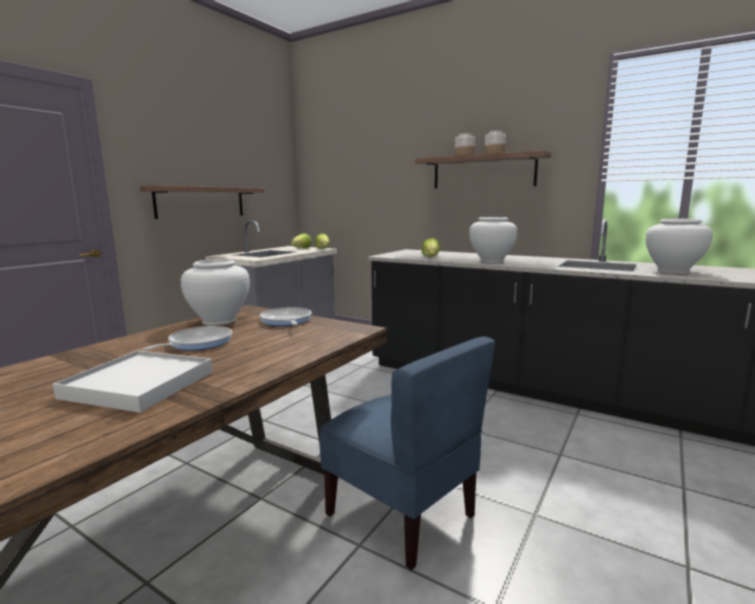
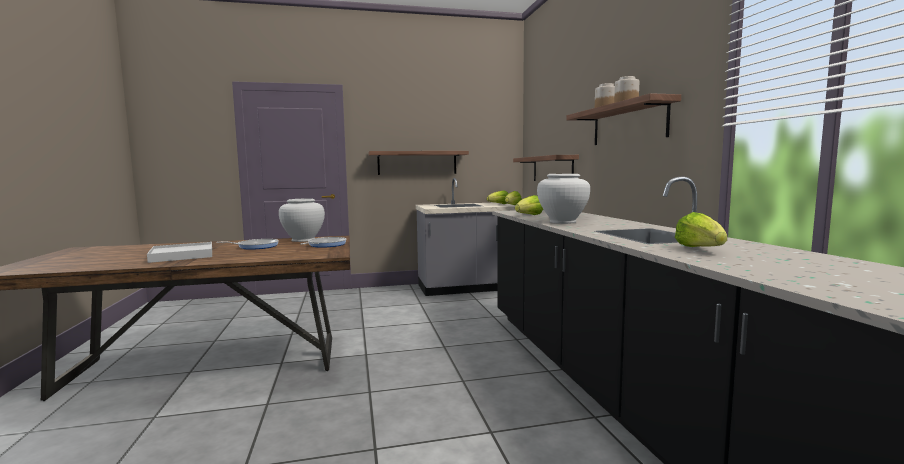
camera: 45 degrees right, 5 degrees down
blue chair [319,337,495,570] -> none
white vase [646,218,713,274] -> lettuce [675,212,727,247]
none -> shelf [513,155,579,181]

